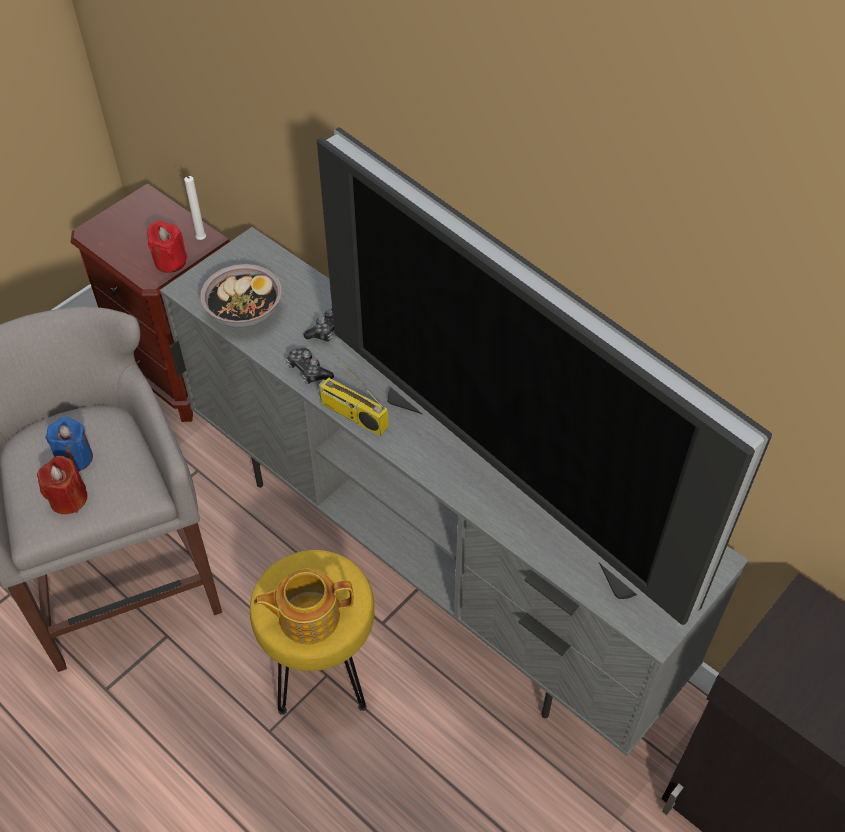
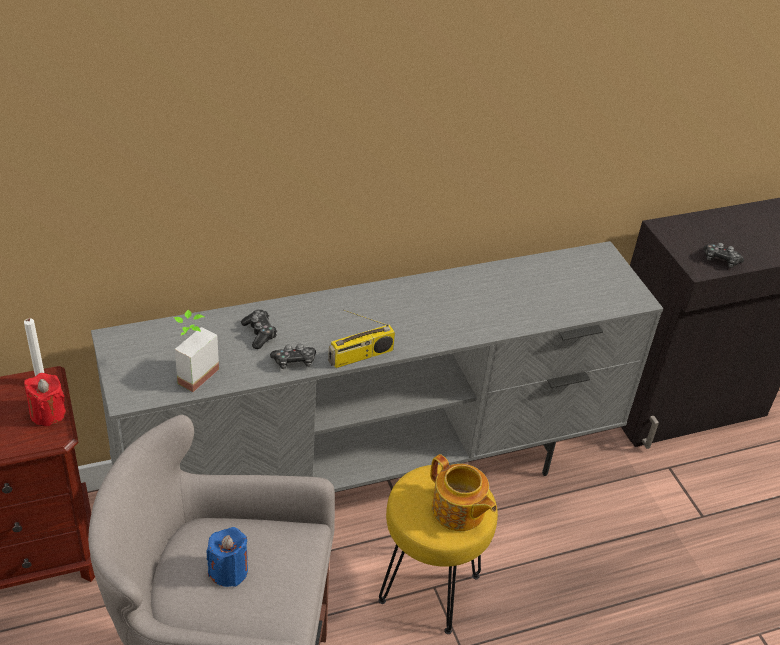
camera: 65 degrees left, 10 degrees down
red candle [37,456,88,514] -> none
bowl [200,264,282,328] -> potted plant [174,310,219,392]
teapot [254,569,354,645] -> teapot turned 60 degrees counterclockwise [430,454,497,531]
television [317,127,772,628] -> none
none -> game controller [703,243,744,268]

